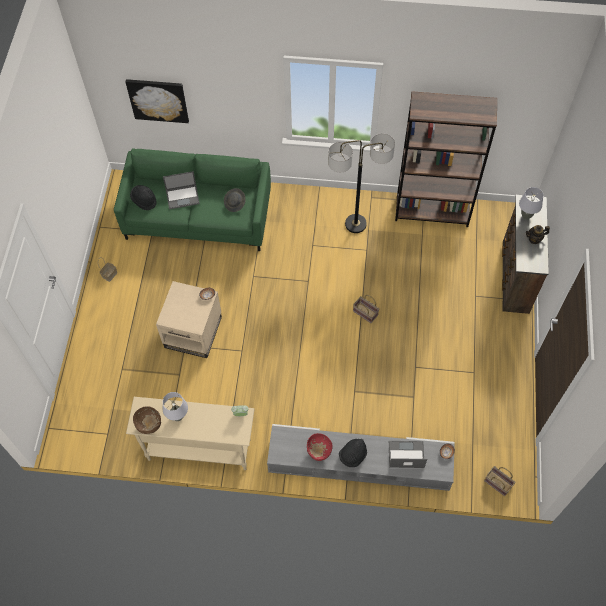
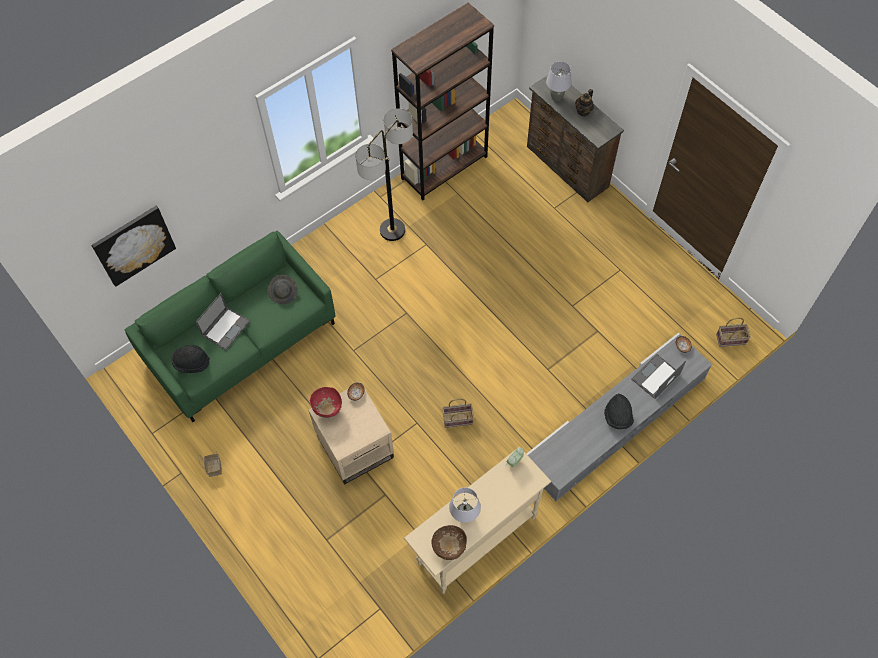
camera: 45 degrees left, 0 degrees up
red bowl [307,433,333,461] -> red bowl moved to [310,387,342,418]
basket [353,295,379,323] -> basket moved to [442,398,474,428]

